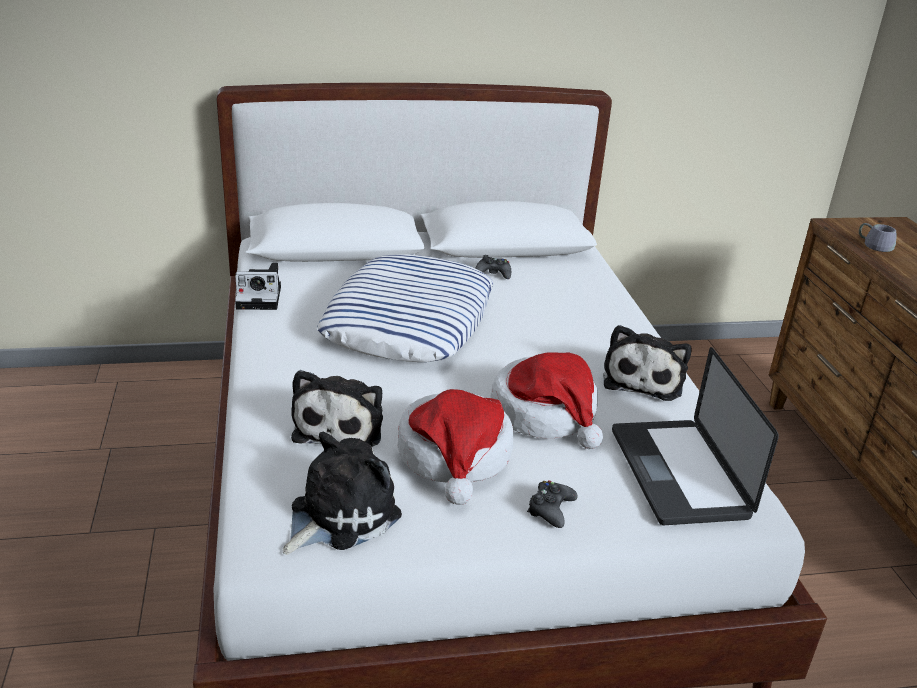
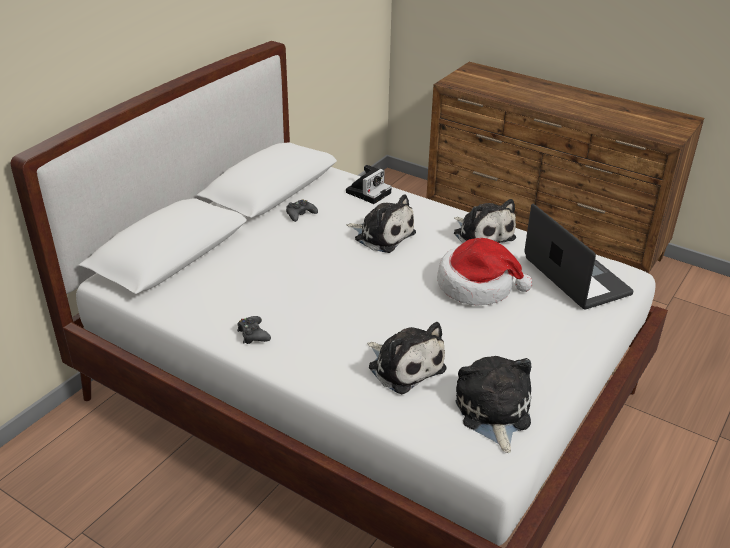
camera: 45 degrees left, 5 degrees up
camera [235,263,281,310] -> camera moved to [346,165,392,204]
pillow [317,254,494,362] -> none
hat [398,389,513,505] -> none
black game controller [527,480,578,528] -> black game controller moved to [237,316,271,344]
laptop [612,347,779,525] -> laptop turned 150 degrees counterclockwise [524,204,633,310]
grey mug [859,223,896,252] -> none
none -> plush toy [347,194,416,253]

